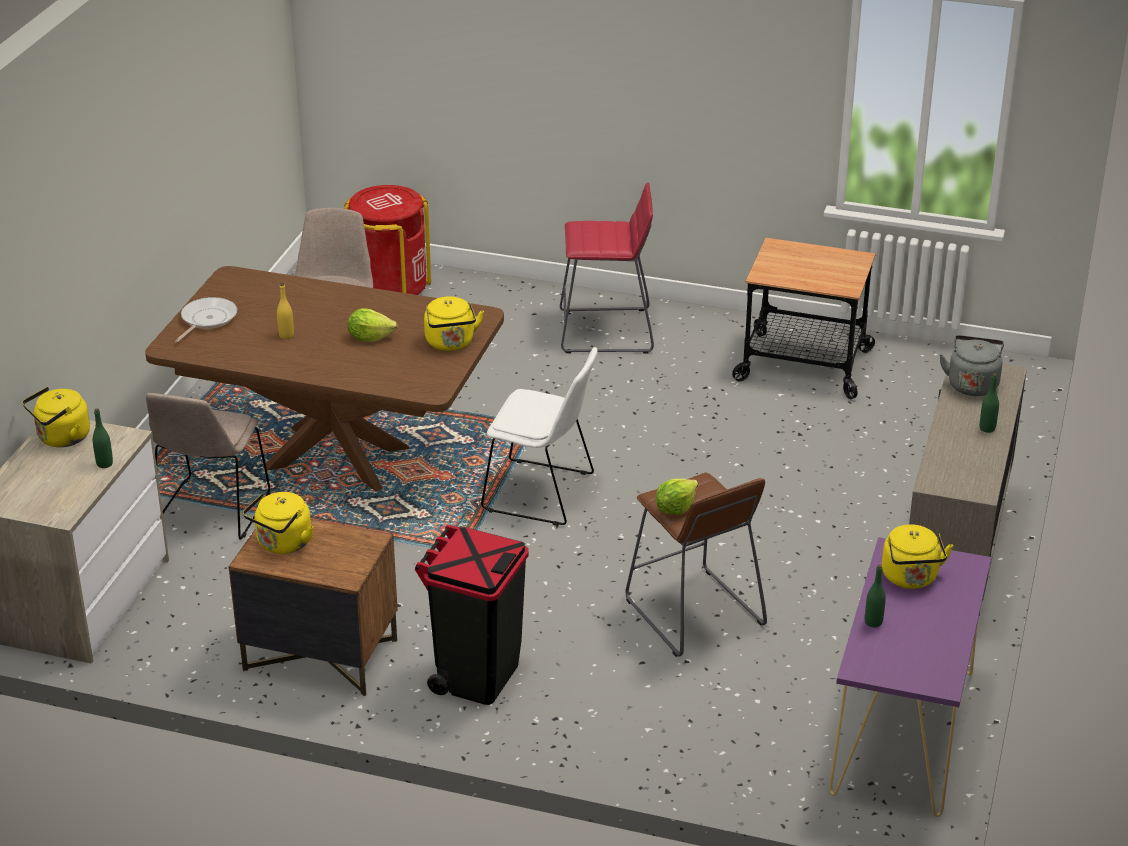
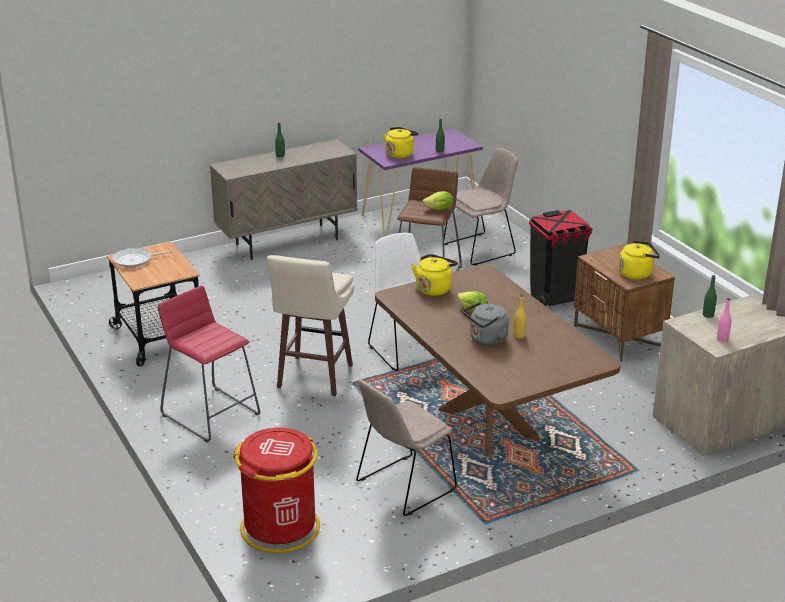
camera: 135 degrees left, 5 degrees down
yellow kettle [22,387,90,447] -> pink bottle [717,298,731,342]
beige chair [146,393,270,540] -> beige chair moved to [444,148,518,266]
frying pan [175,297,237,343] -> frying pan moved to [113,248,172,268]
grey kettle [939,335,1004,396] -> grey kettle moved to [463,302,509,346]
none -> beige stool [267,255,354,396]

